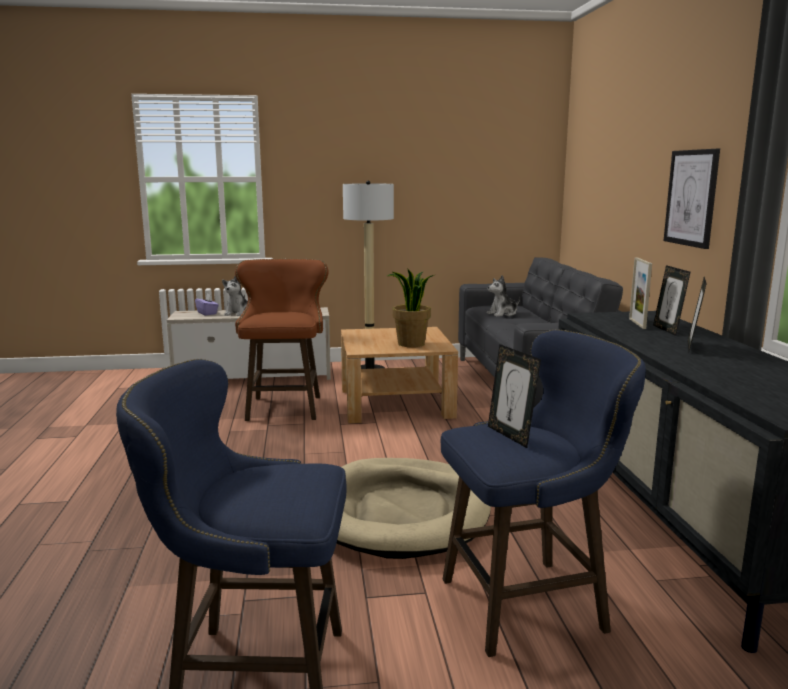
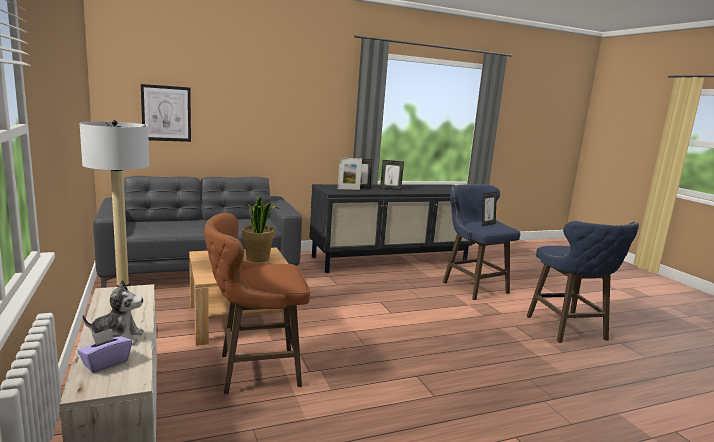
camera: 105 degrees left, 0 degrees up
beige dog bed [336,458,491,559] -> none
plush toy [487,275,520,317] -> none
picture [664,149,720,249] -> picture moved to [141,84,191,142]

